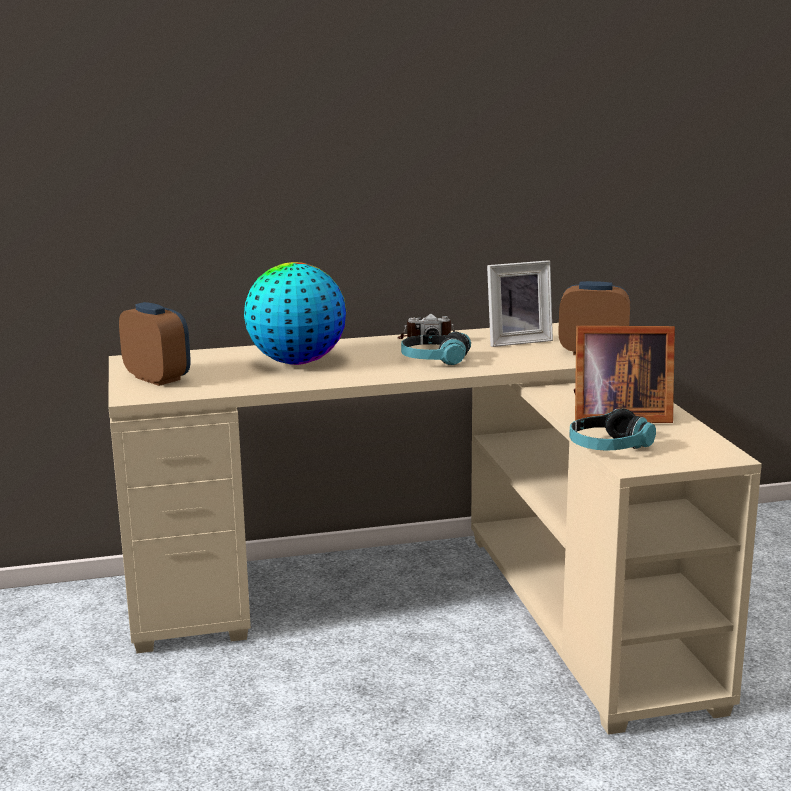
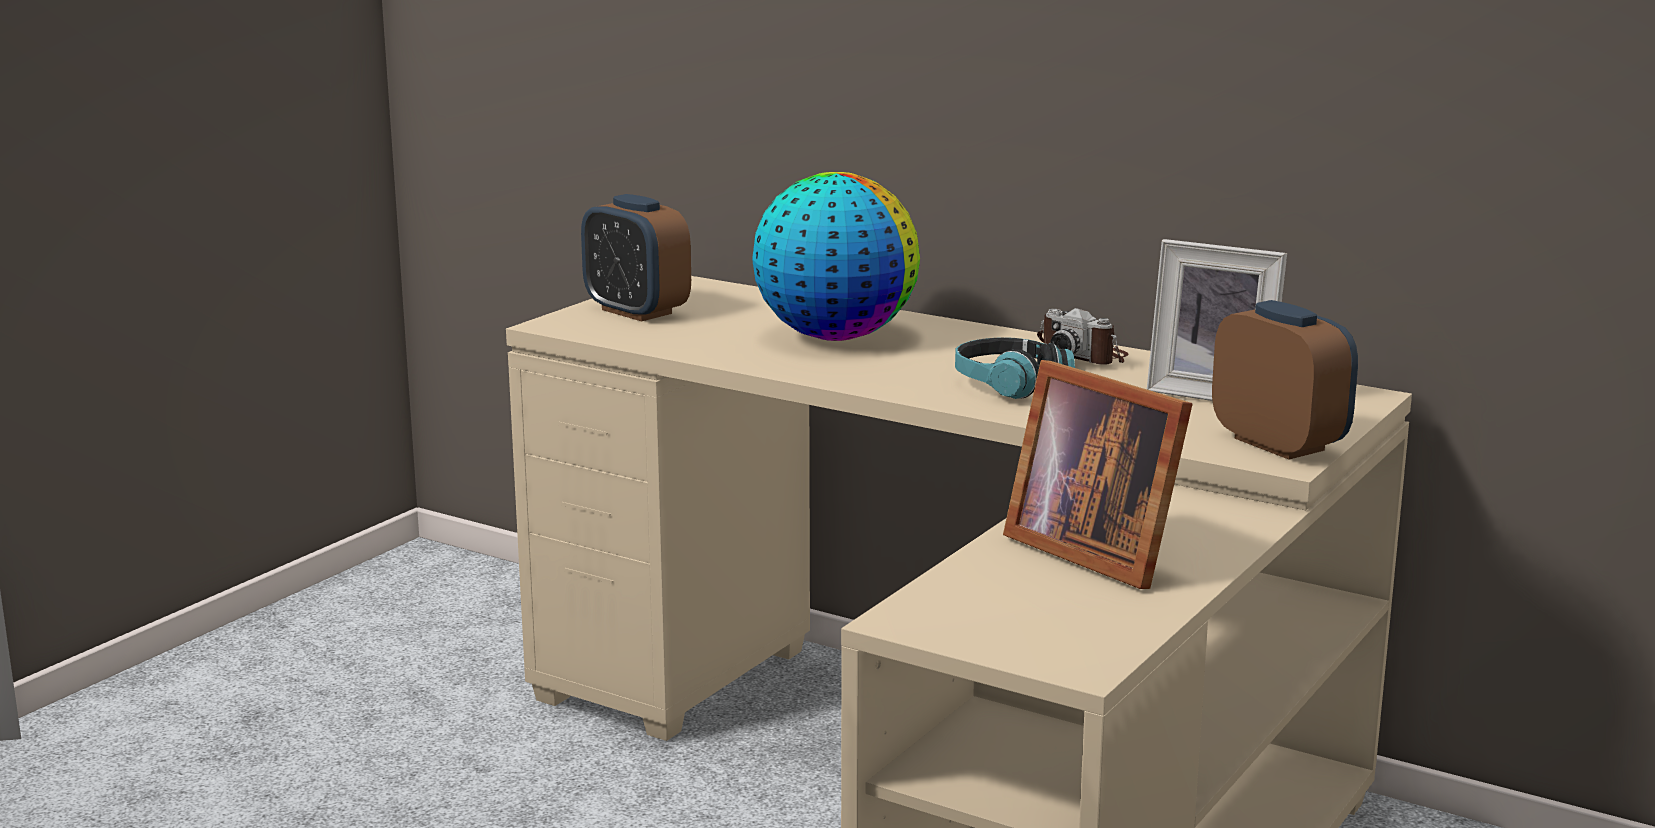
camera: 45 degrees right, 0 degrees up
alarm clock [119,302,191,386] -> alarm clock turned 135 degrees clockwise [581,194,691,321]
headphones [569,408,656,450] -> none

